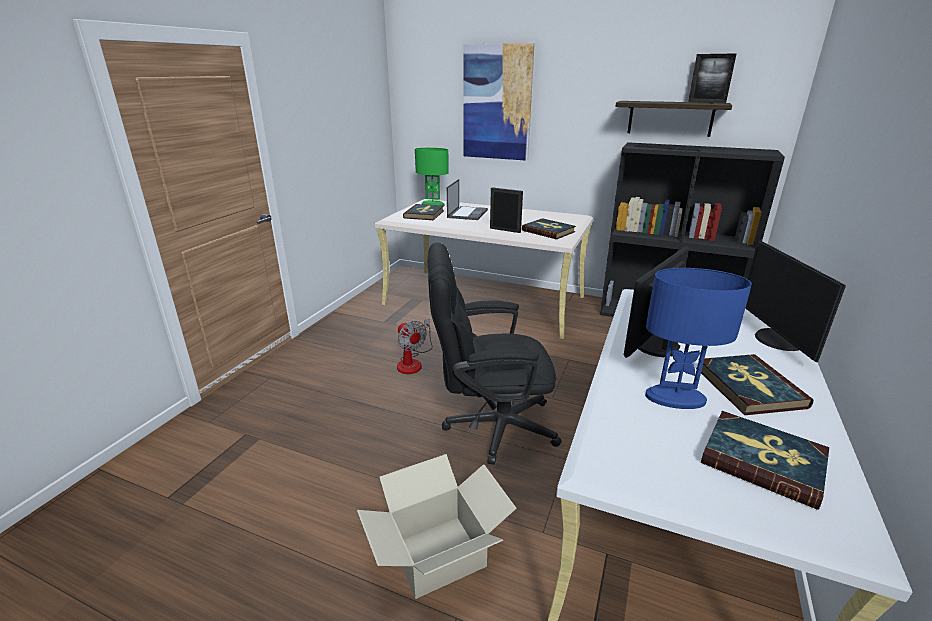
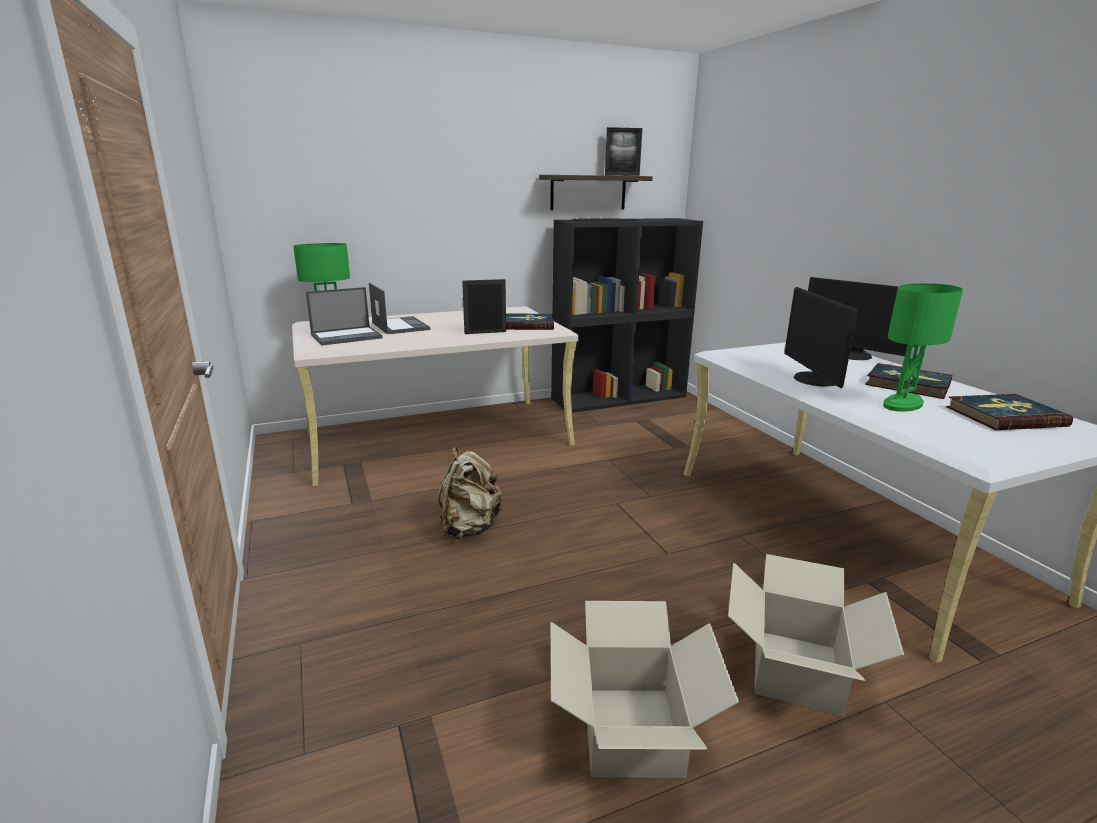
camera: 45 degrees left, 5 degrees down
fan [397,319,433,374] -> beige backpack [438,447,503,539]
book [403,204,444,220] -> laptop [306,287,383,346]
black office chair [428,243,562,465] -> none
picture [463,43,535,161] -> none
blue table lamp [645,268,752,409] -> green table lamp [883,283,963,412]
none -> cardboard box [550,601,739,778]

